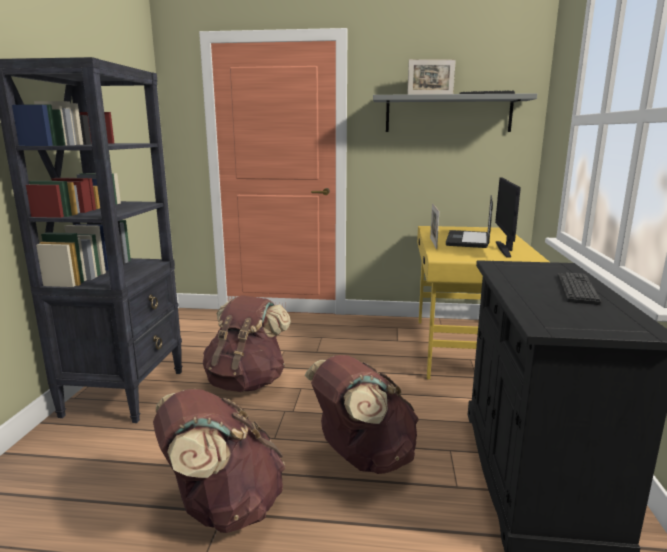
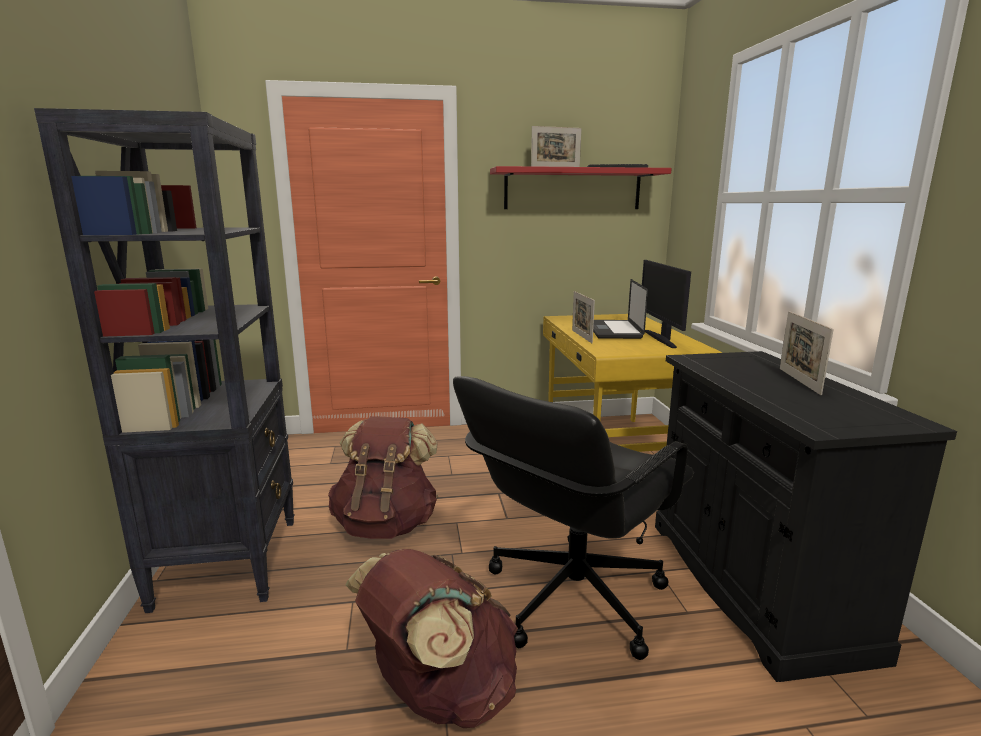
camera: 15 degrees left, 0 degrees up
brown backpack [304,355,419,474] -> black office chair [453,376,694,660]
grey shelf [373,93,537,132] -> red shelf [490,166,672,209]
keyboard [557,272,602,305] -> picture frame [780,311,834,395]

